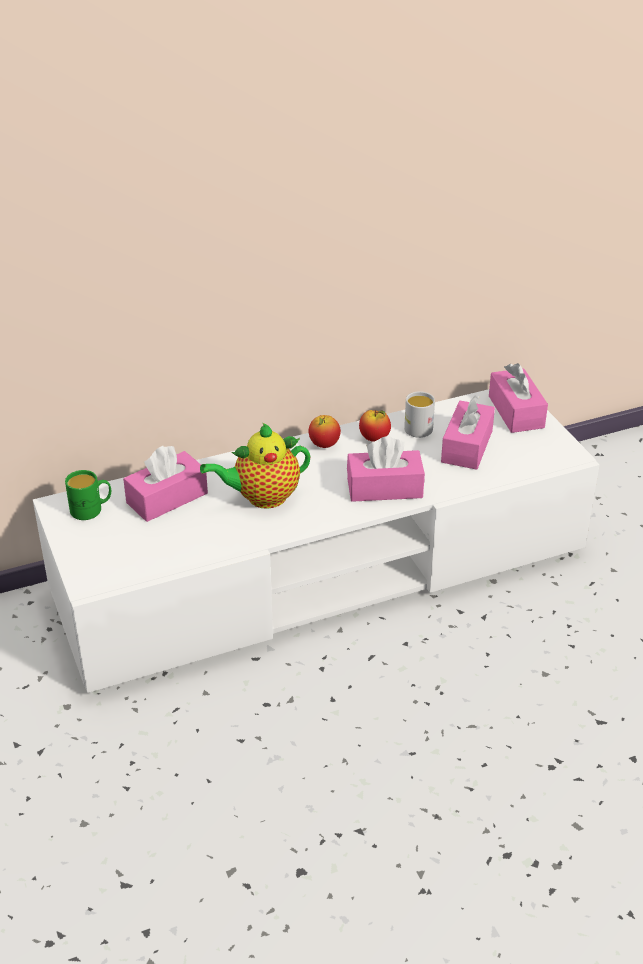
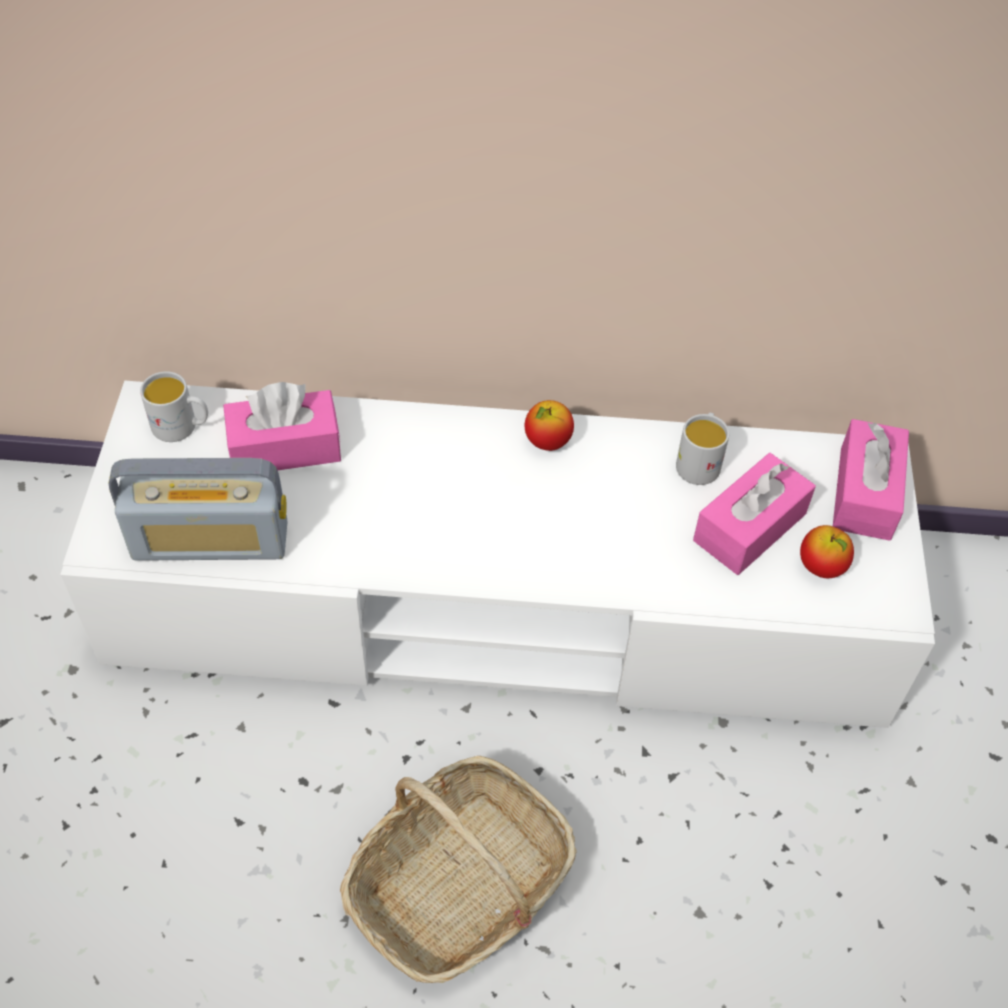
camera: 25 degrees right, 15 degrees up
green mug [65,470,111,520] -> white mug [140,371,208,442]
teapot [200,423,311,509] -> none
pink tissue box [347,436,425,502] -> none
apple [359,410,391,442] -> apple moved to [800,525,854,578]
none -> radio [109,458,287,561]
none -> basket [340,756,577,983]

